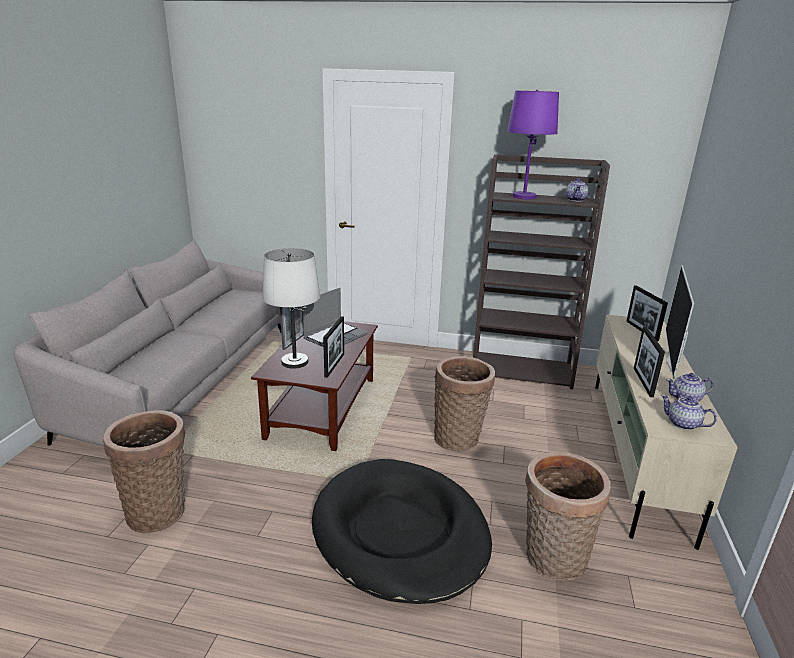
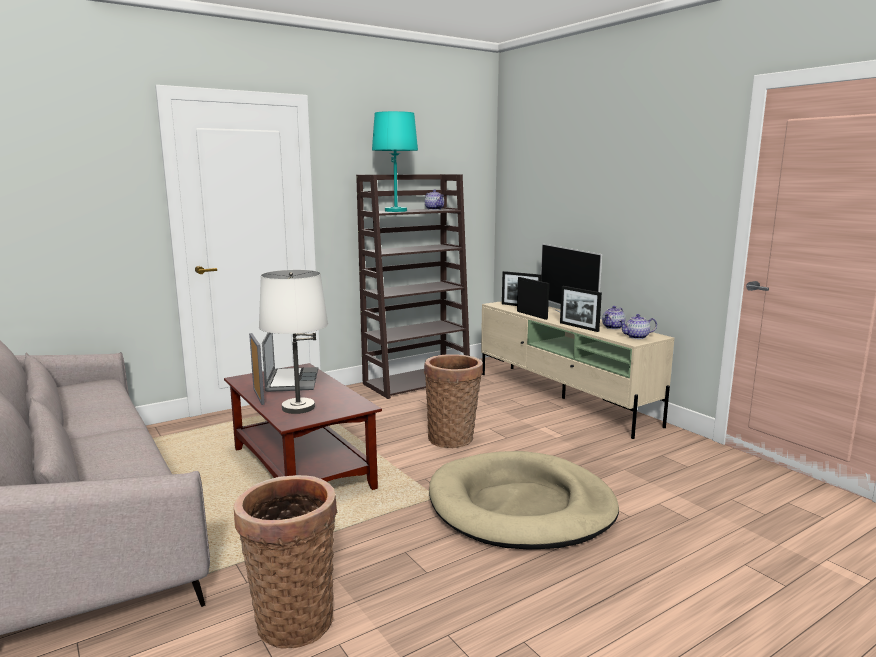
camera: 45 degrees left, 10 degrees down
black dog bed [312,459,492,604] -> beige dog bed [429,451,619,549]
picture frame [323,316,344,378] -> picture frame moved to [517,277,549,320]
purple table lamp [507,90,559,199] -> turquoise table lamp [372,111,418,212]
basket [525,452,611,581] -> none

